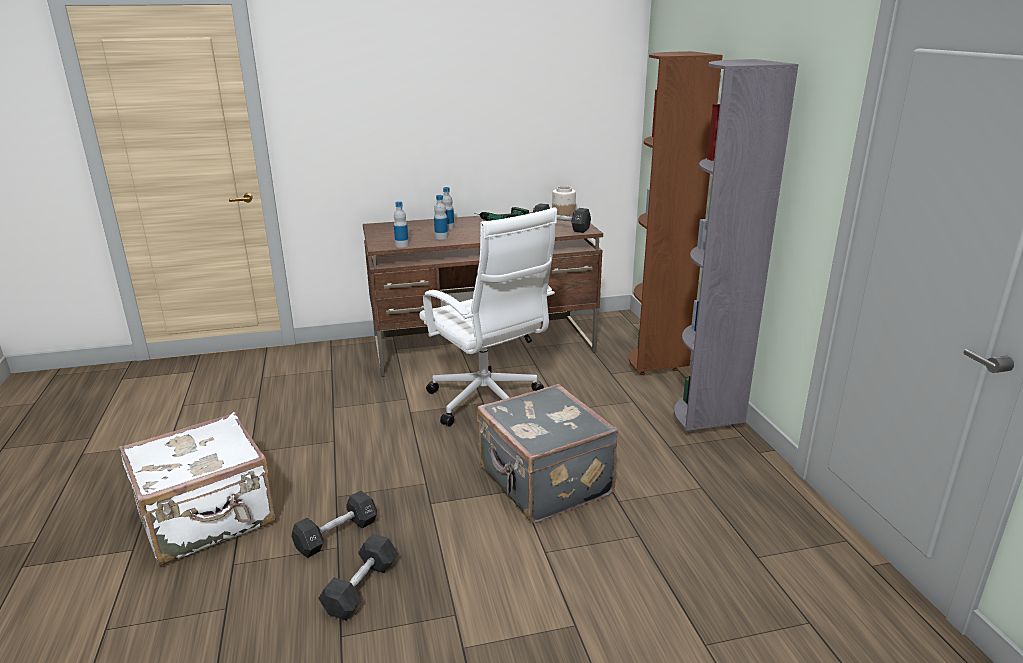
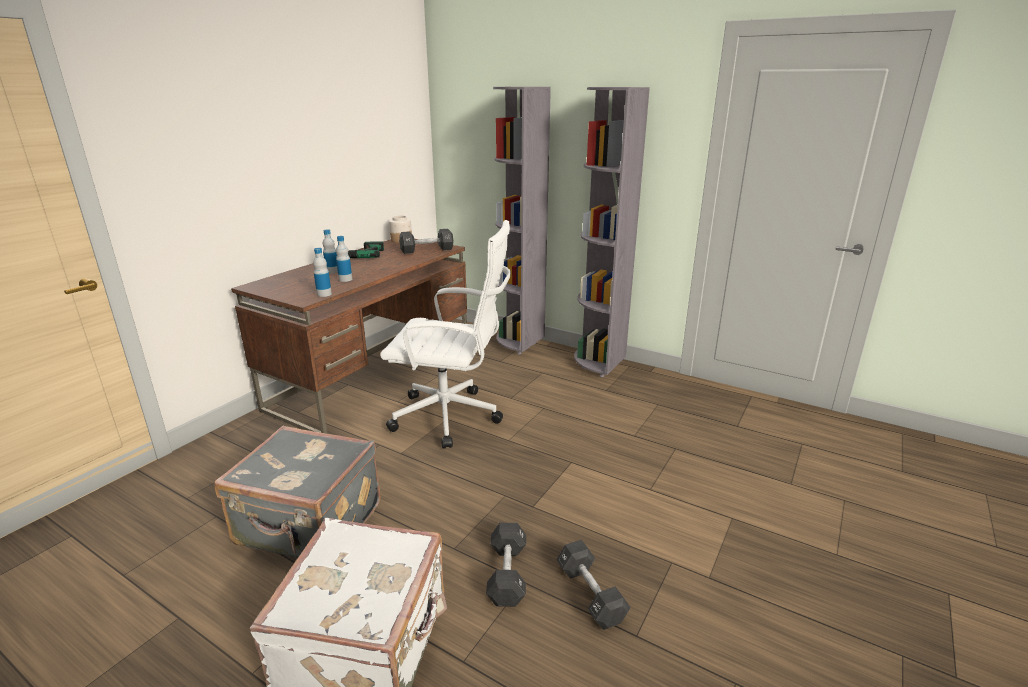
camera: 45 degrees left, 0 degrees up
grey suitcase [477,384,618,523] -> grey suitcase moved to [214,426,381,558]
brown bookcase [629,51,723,375] -> grey bookcase [493,87,551,355]

